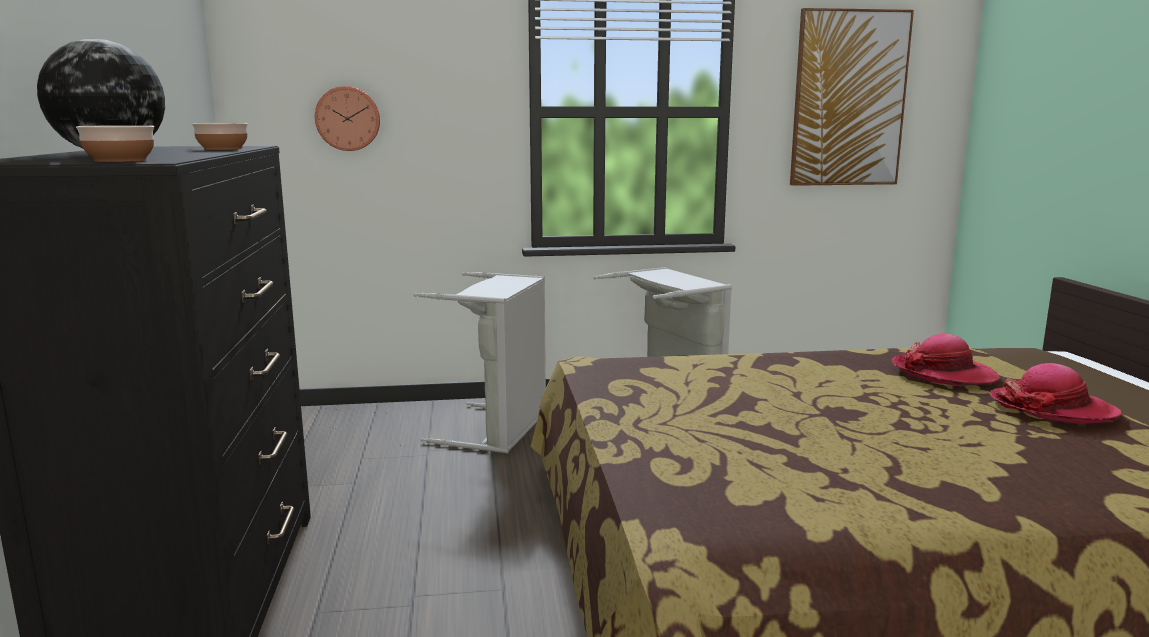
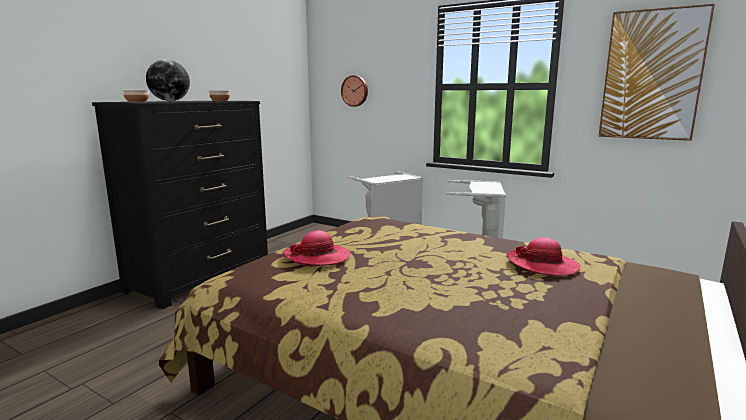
camera: 40 degrees right, 0 degrees up
hat [989,363,1122,424] -> hat moved to [282,230,350,267]

